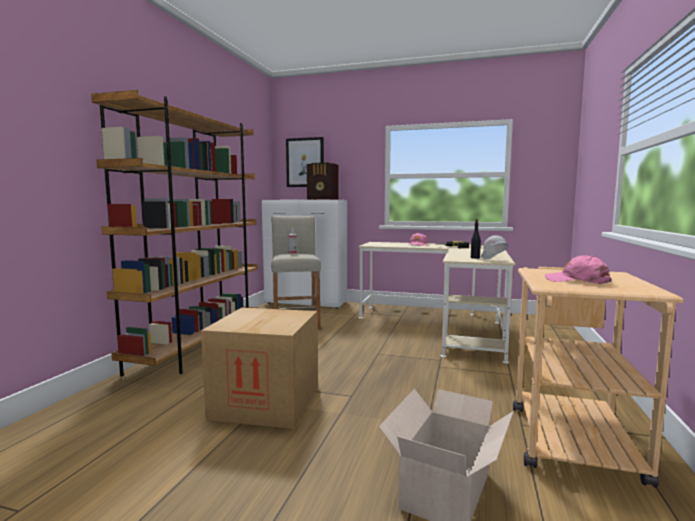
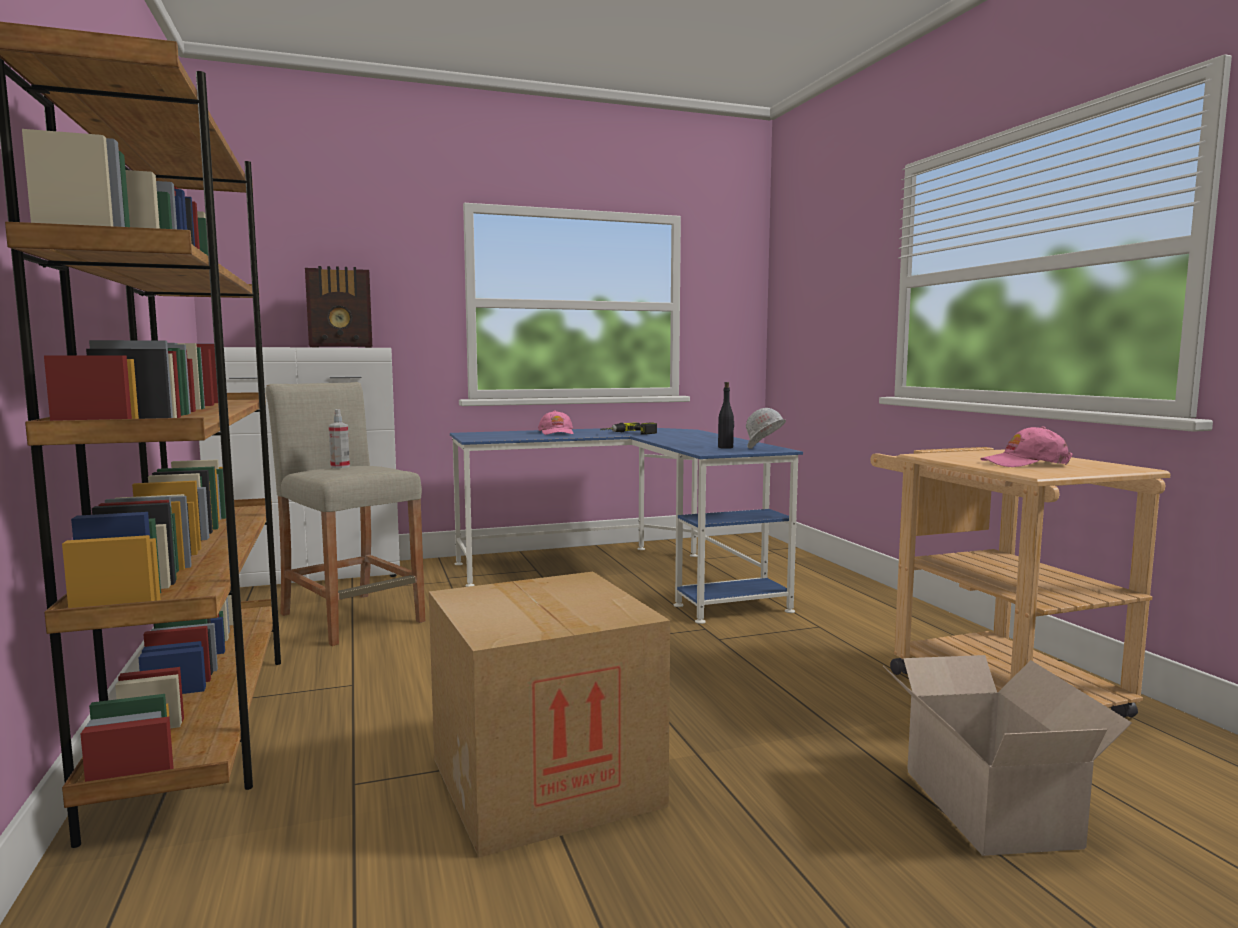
camera: 35 degrees left, 0 degrees up
picture [286,137,324,187] -> none
beige desk [358,242,515,364] -> blue desk [450,428,803,624]

